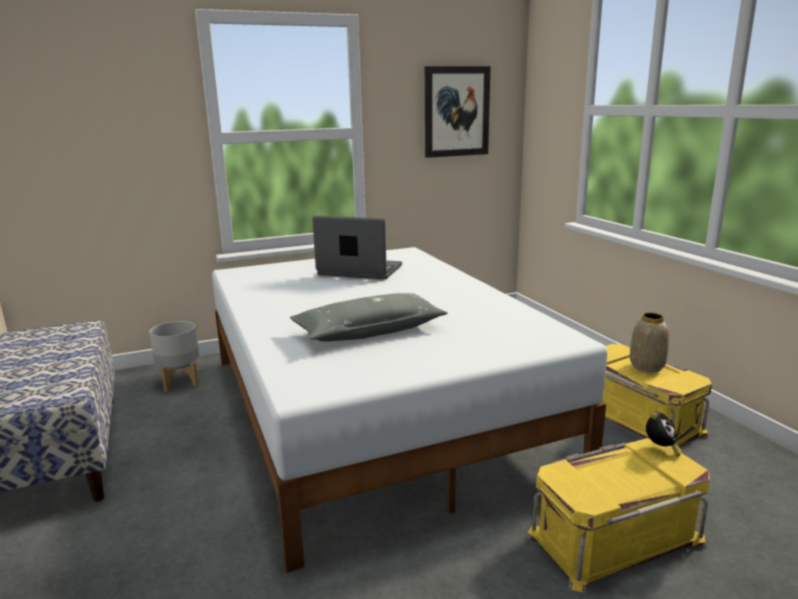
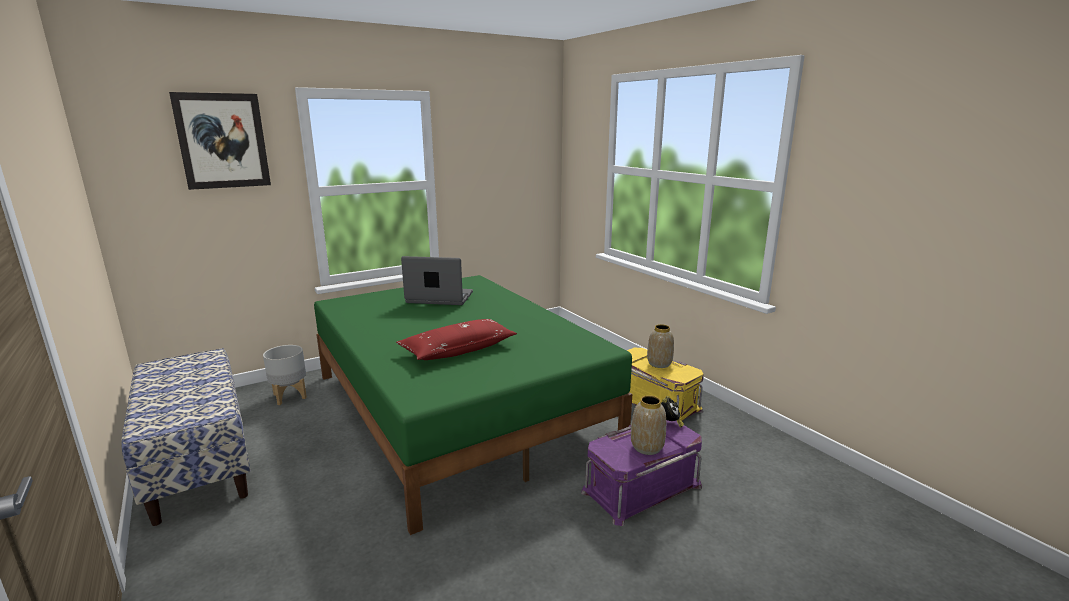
camera: 10 degrees left, 0 degrees up
white bed [212,247,608,573] -> green bed [314,275,632,535]
grey pillow [290,293,448,342] -> red pillow [396,319,517,360]
picture [425,66,491,158] -> picture moved to [169,92,271,190]
yellow storage box [526,438,710,593] -> purple storage box [581,420,702,526]
none -> vase [631,395,666,455]

